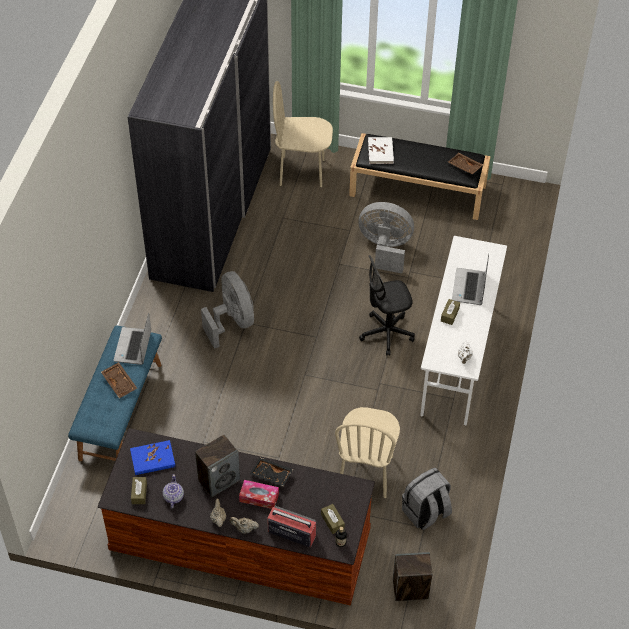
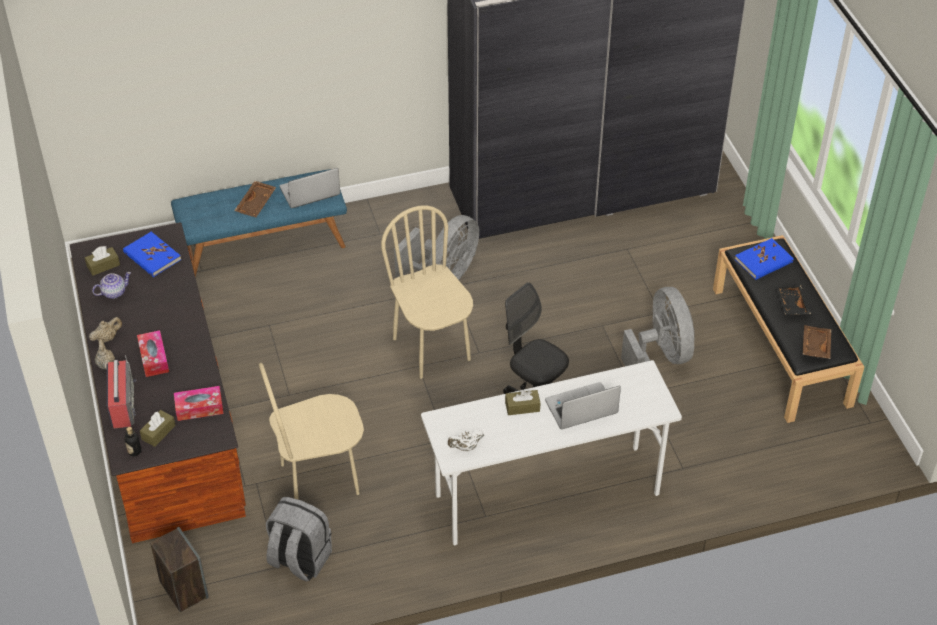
camera: 60 degrees right, 5 degrees down
speaker [195,435,240,498] -> none
black tray [250,458,294,486] -> black tray moved to [775,285,811,315]
beige chair [273,81,333,187] -> beige chair moved to [381,205,473,379]
white book [368,137,394,164] -> blue book [735,238,793,280]
none -> tissue box [174,386,224,421]

